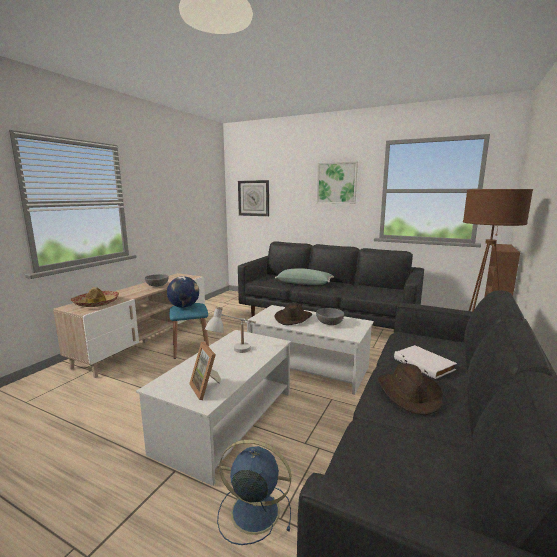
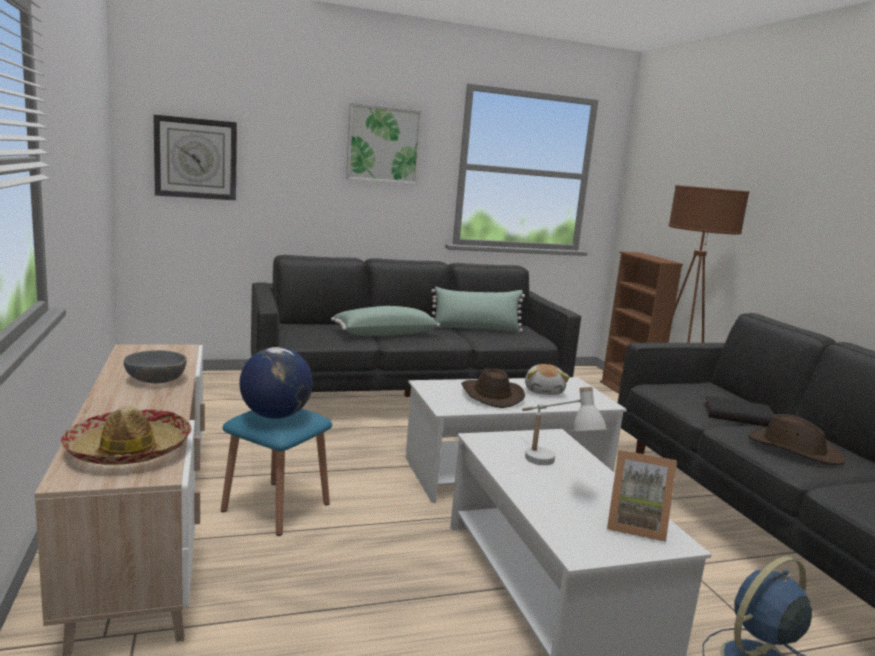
camera: 45 degrees left, 0 degrees up
grey bowl [316,308,344,325] -> plush toy [525,364,569,395]
white book [394,345,457,379] -> black book [704,395,775,427]
none -> green pillow [431,287,525,333]

